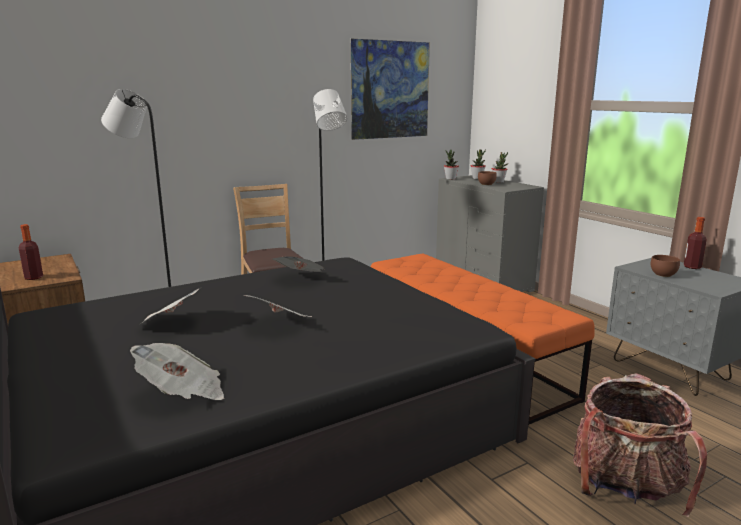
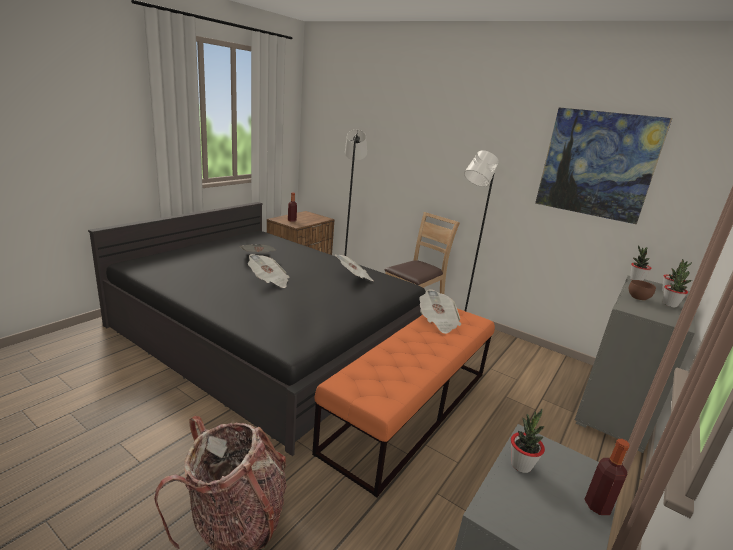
camera: 65 degrees right, 5 degrees up
newspaper [130,343,224,400] -> newspaper moved to [419,289,461,334]
brown bowl [651,255,680,277] -> potted plant [511,409,545,473]

